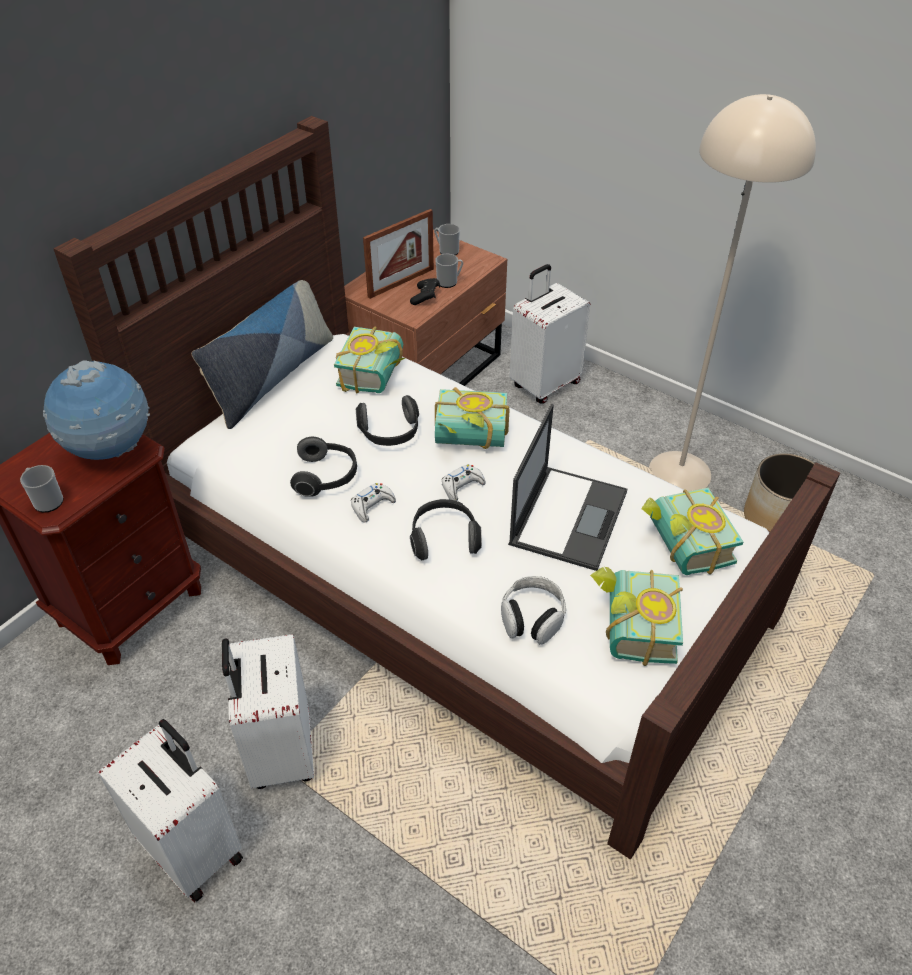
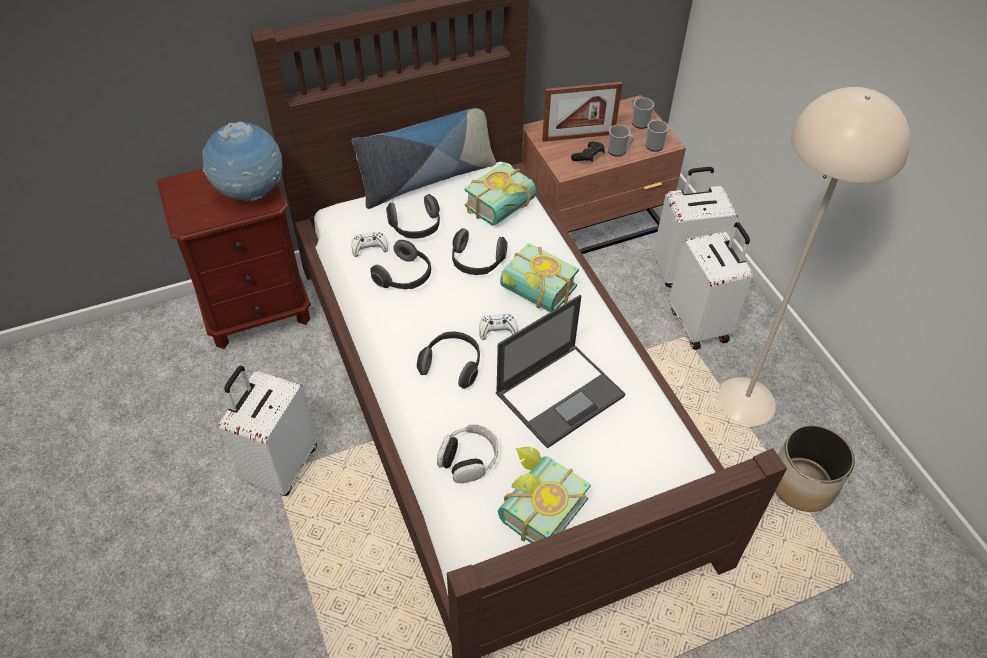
camera: 30 degrees right, 5 degrees up
mug [20,465,64,513] -> mug moved to [645,120,669,152]
white suitcase [98,719,243,903] -> white suitcase moved to [669,222,753,350]
white game controller [351,483,396,523] -> white game controller moved to [351,232,388,257]
book [641,488,743,575] -> none
none -> headphones [386,194,440,239]

